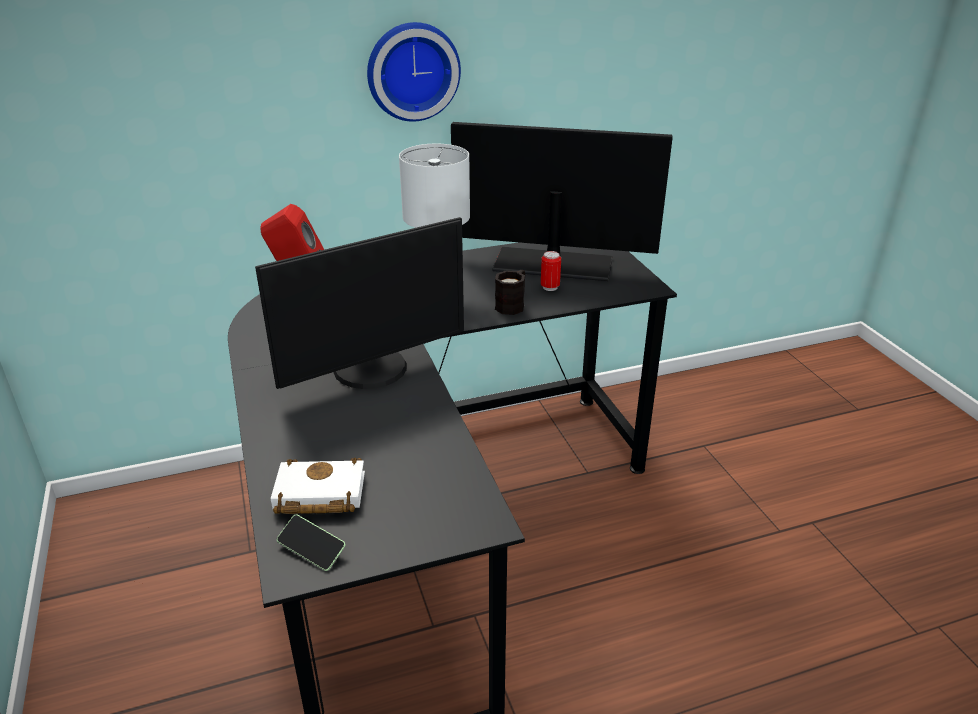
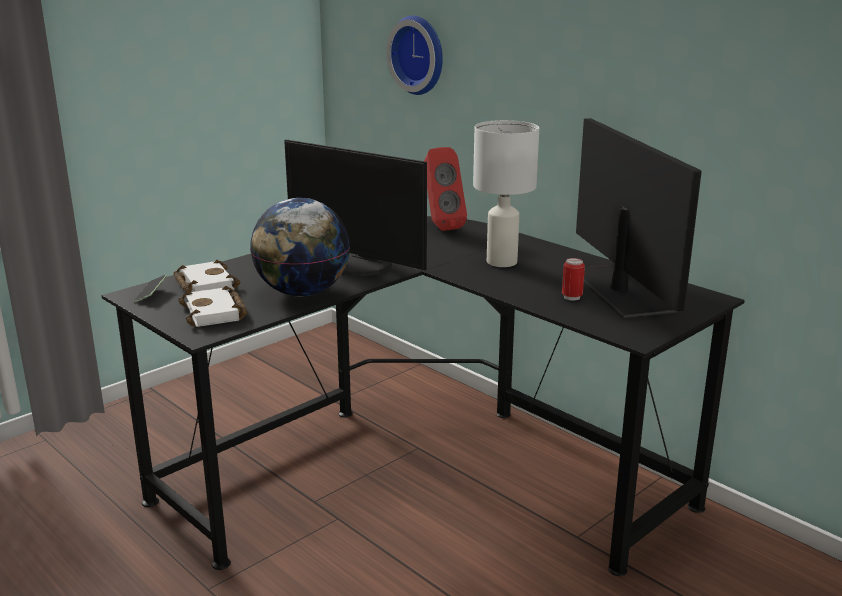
camera: 65 degrees right, 10 degrees down
wall clock [367,22,461,122] -> wall clock moved to [386,15,443,95]
black mug [495,270,525,315] -> none
none -> white book [178,286,247,327]
none -> globe [250,198,350,296]

